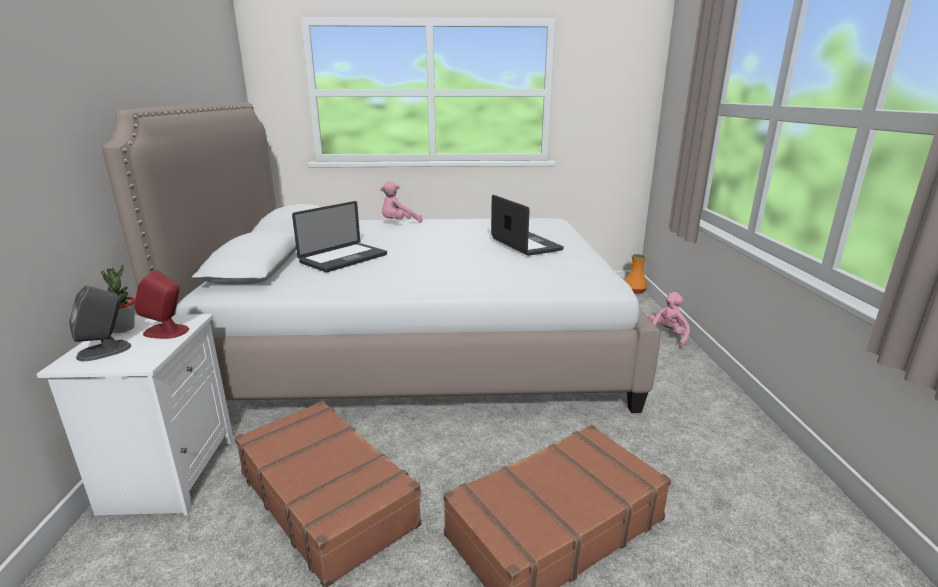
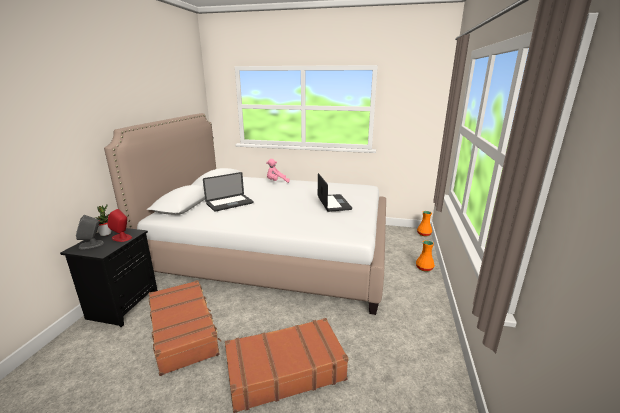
camera: 15 degrees right, 0 degrees up
white nightstand [37,314,234,515] -> black nightstand [60,228,158,327]
pink plush toy [648,292,690,348] -> orange vase [416,240,435,272]

